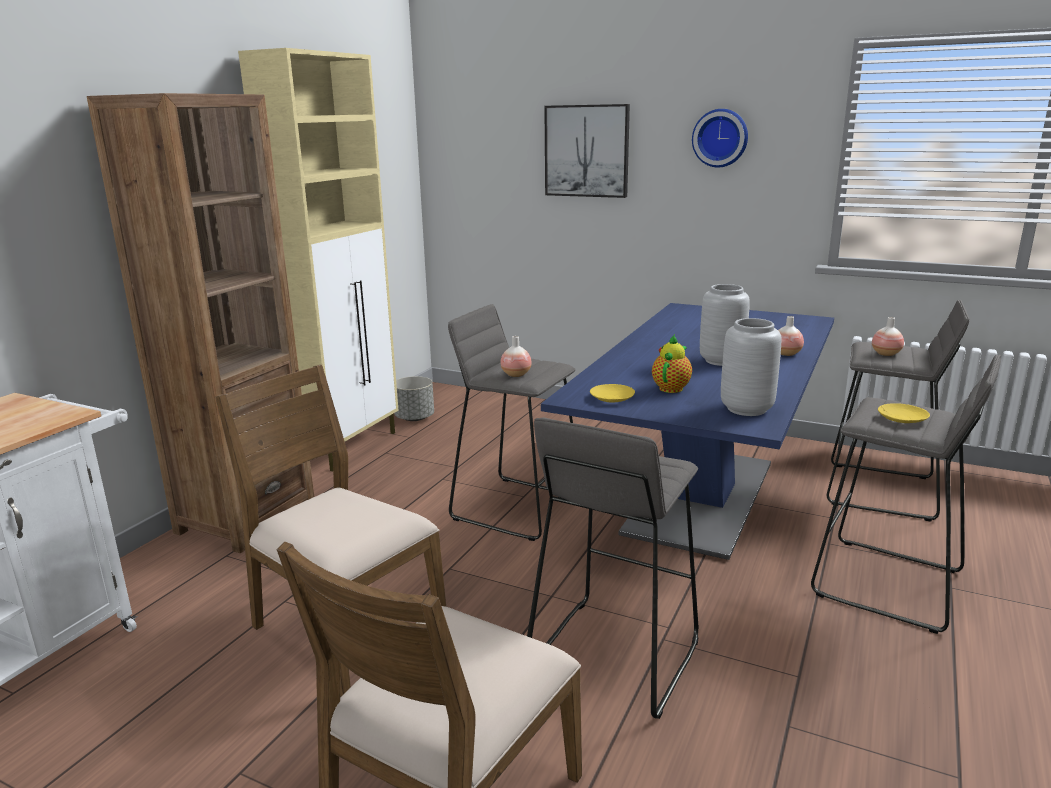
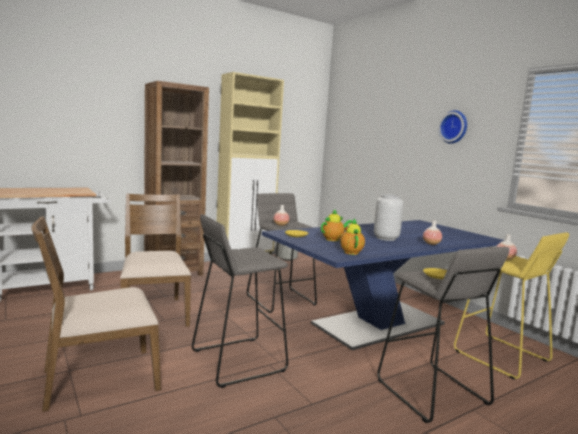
camera: 30 degrees right, 10 degrees down
picture [544,104,630,198] -> none
grey vase [721,318,782,416] -> teapot [340,218,365,255]
grey stool [827,300,969,522] -> yellow stool [454,232,569,380]

